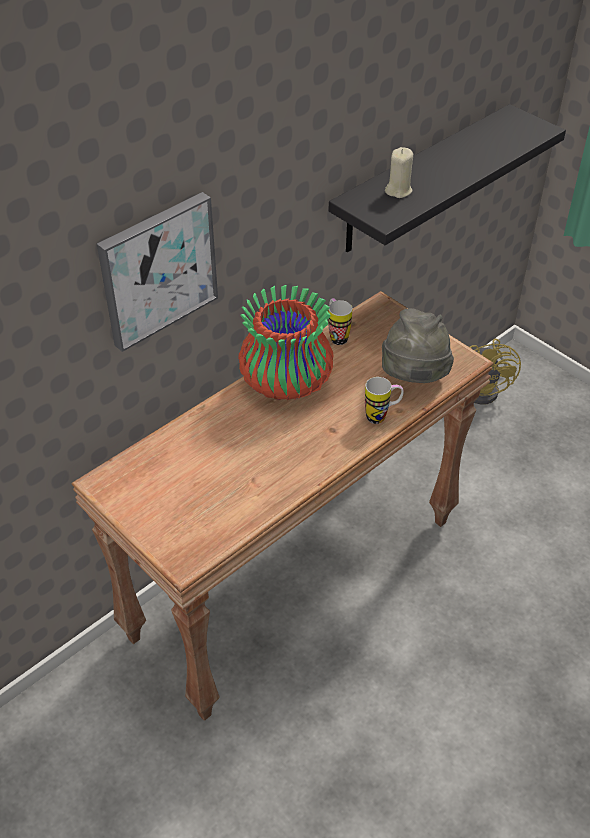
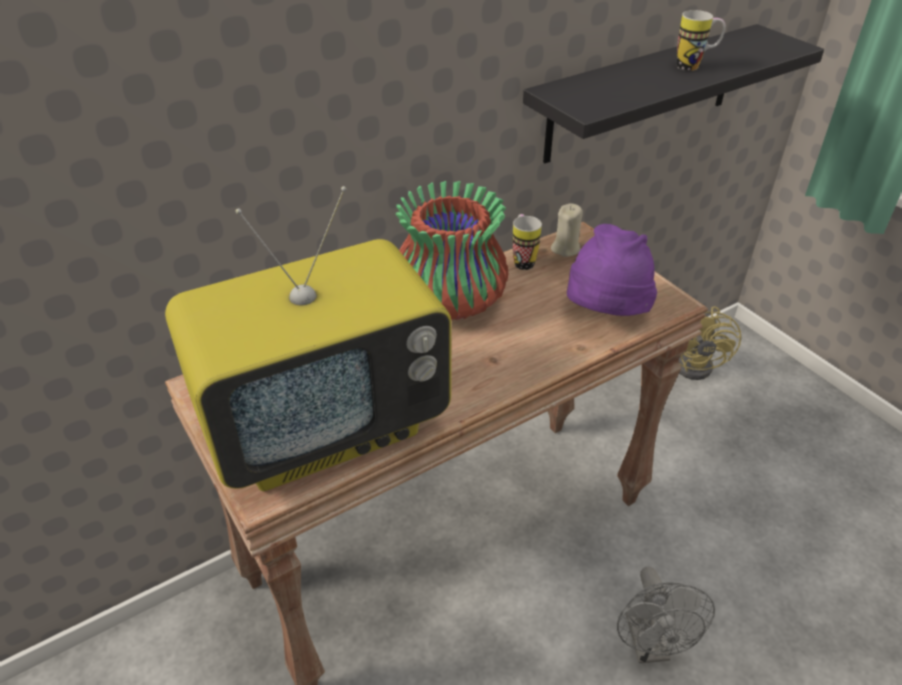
camera: 10 degrees right, 5 degrees down
picture [97,192,218,352] -> none
mug [365,377,403,424] -> mug moved to [677,10,726,71]
grey hat [382,308,454,383] -> purple hat [567,224,657,316]
beige candle [385,147,413,198] -> beige candle moved to [551,203,583,257]
none -> television [165,186,451,491]
none -> grey fan [617,566,715,663]

